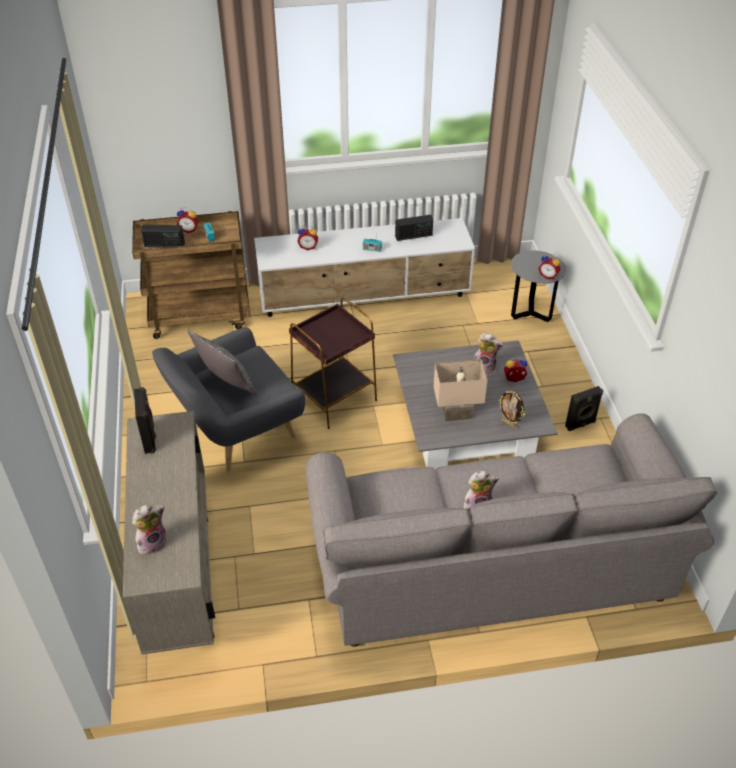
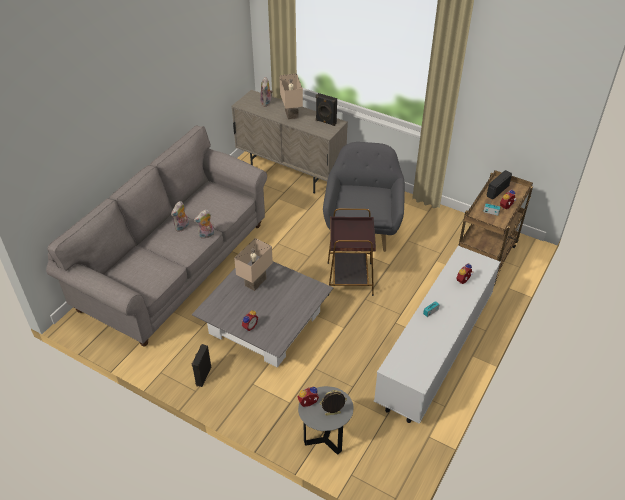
camera: 130 degrees right, 0 degrees up
pillow [188,330,257,395] -> none
radio [395,215,433,241] -> none
plush toy [474,333,503,374] -> plush toy moved to [194,209,214,239]
picture frame [498,391,525,429] -> picture frame moved to [320,390,347,416]
none -> beige table lamp [279,74,303,120]

